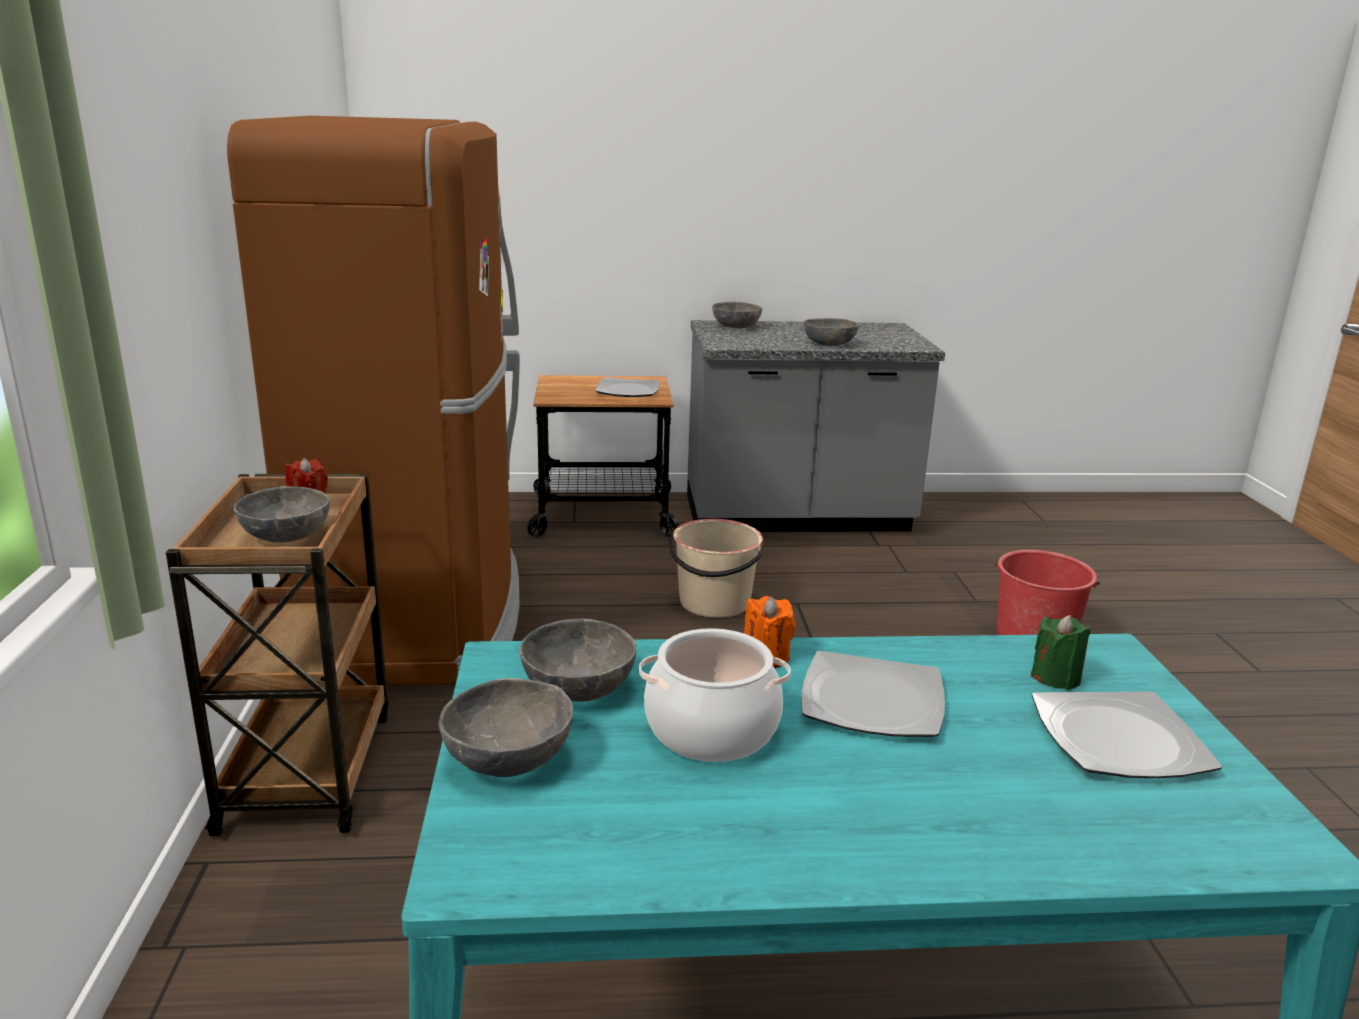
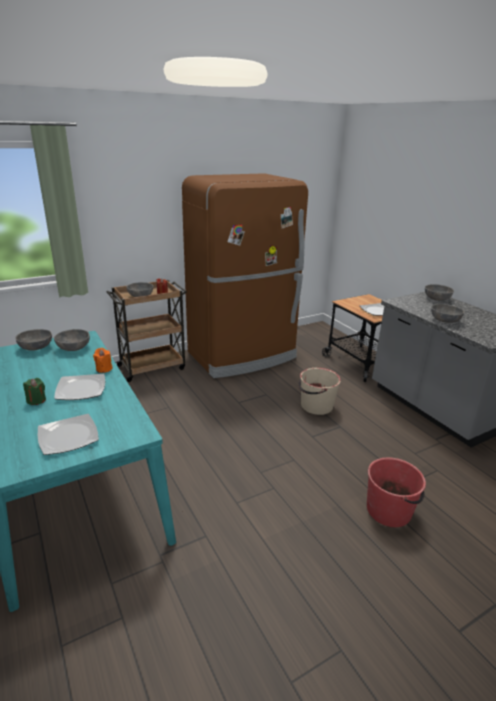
camera: 65 degrees right, 5 degrees up
cooking pot [639,628,791,762] -> none
green candle [1031,615,1091,690] -> green candle moved to [23,378,46,405]

